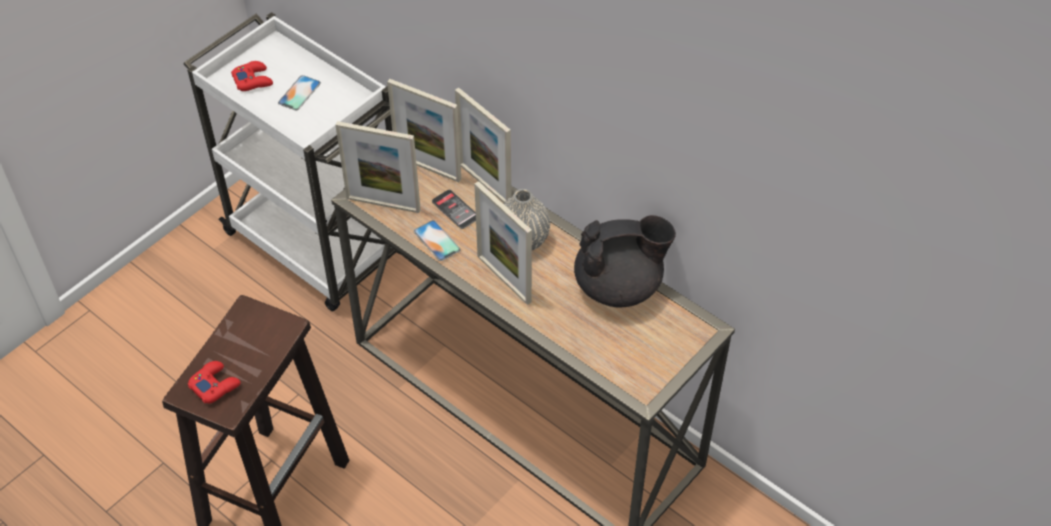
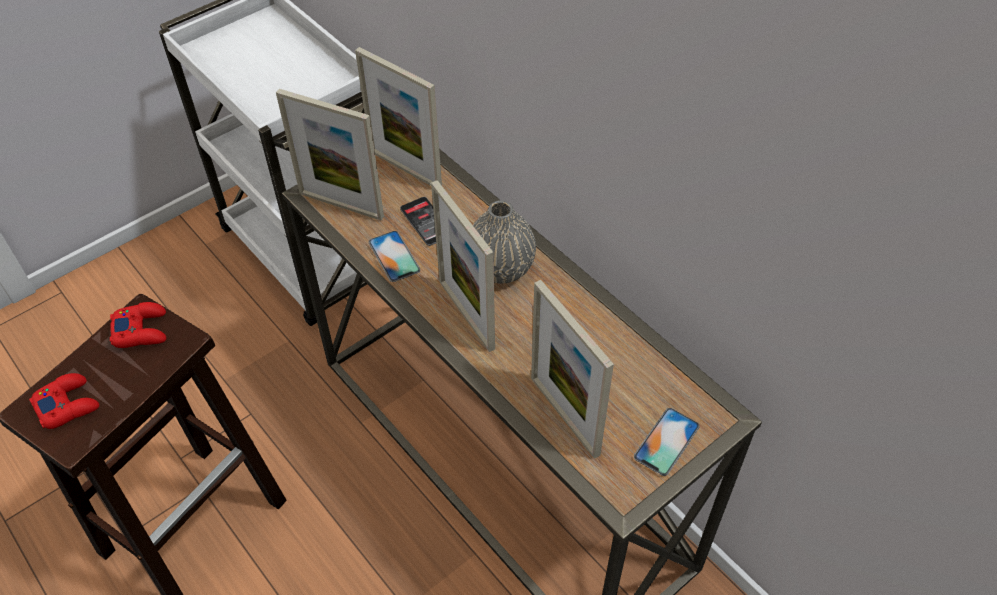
camera: 10 degrees right, 0 degrees up
red game controller [231,61,273,91] -> red game controller moved to [110,302,166,348]
phone [278,75,321,110] -> phone moved to [634,408,700,476]
picture frame [455,88,511,203] -> picture frame moved to [531,280,614,459]
black teapot [574,215,676,307] -> none

